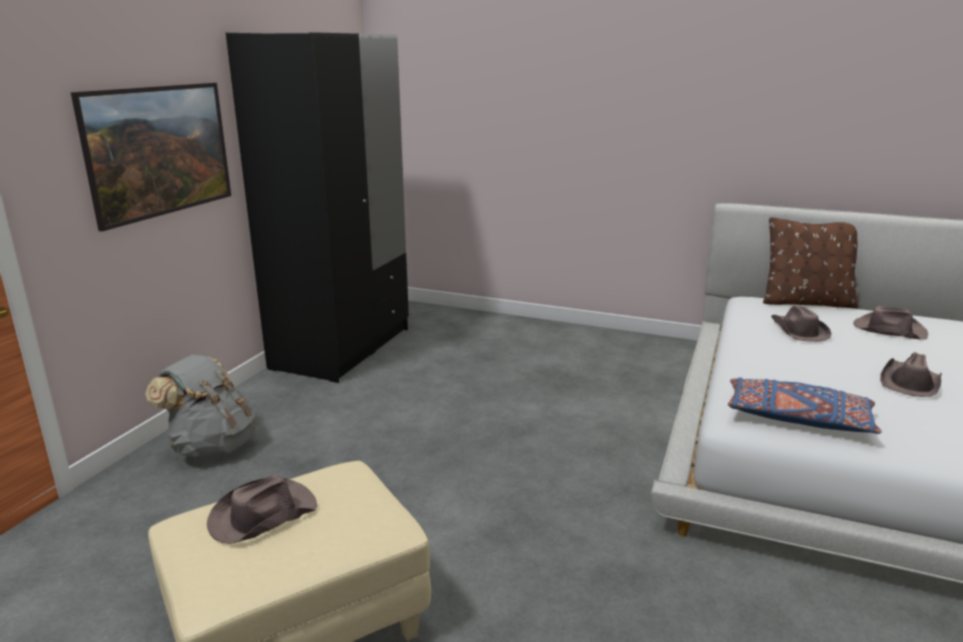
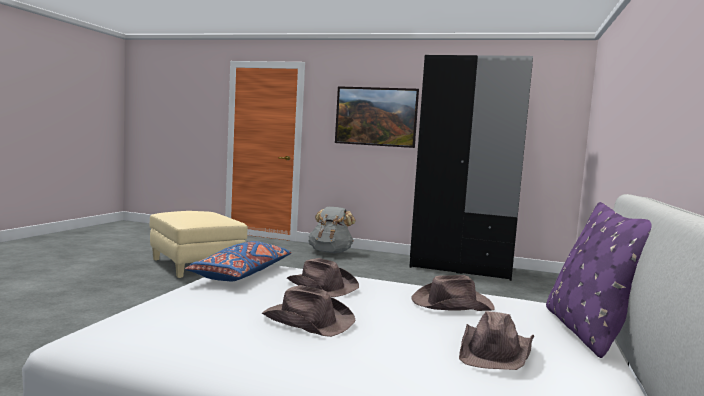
camera: 85 degrees right, 15 degrees down
brown hat [207,475,317,544] -> brown hat moved to [287,258,359,297]
brown pillow [763,217,858,308] -> purple pillow [546,202,652,358]

